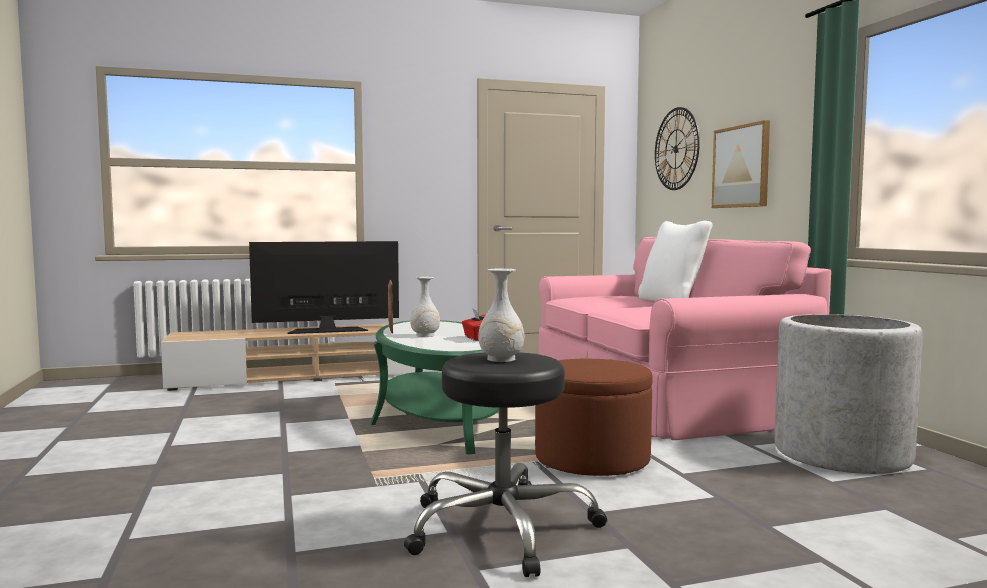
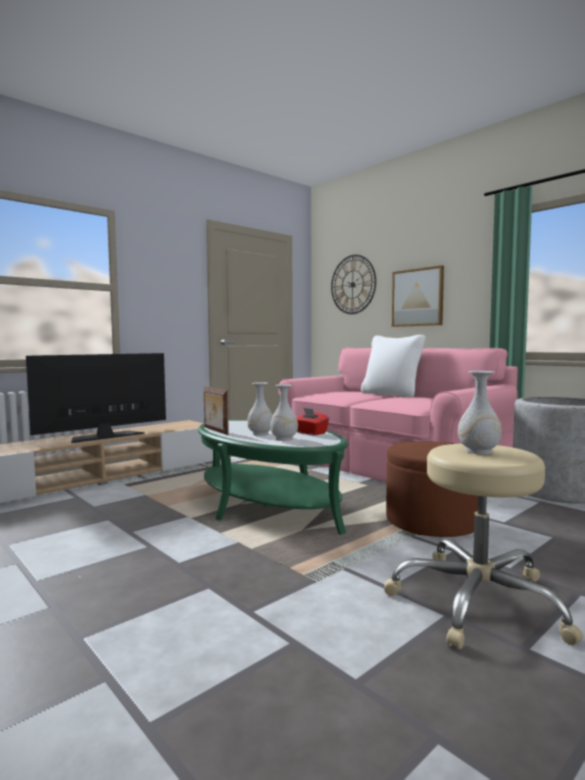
camera: 25 degrees left, 0 degrees up
black stool [404,352,607,577] -> beige stool [384,443,583,650]
none -> white vase [270,384,298,441]

